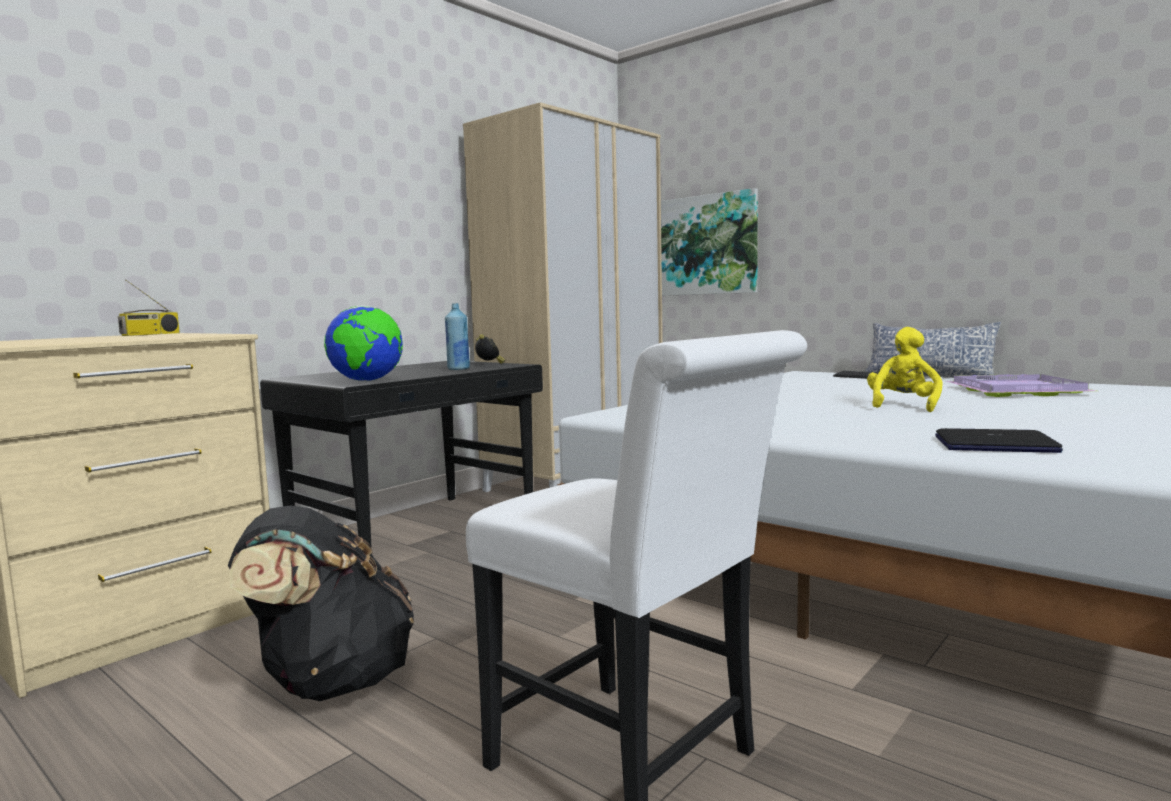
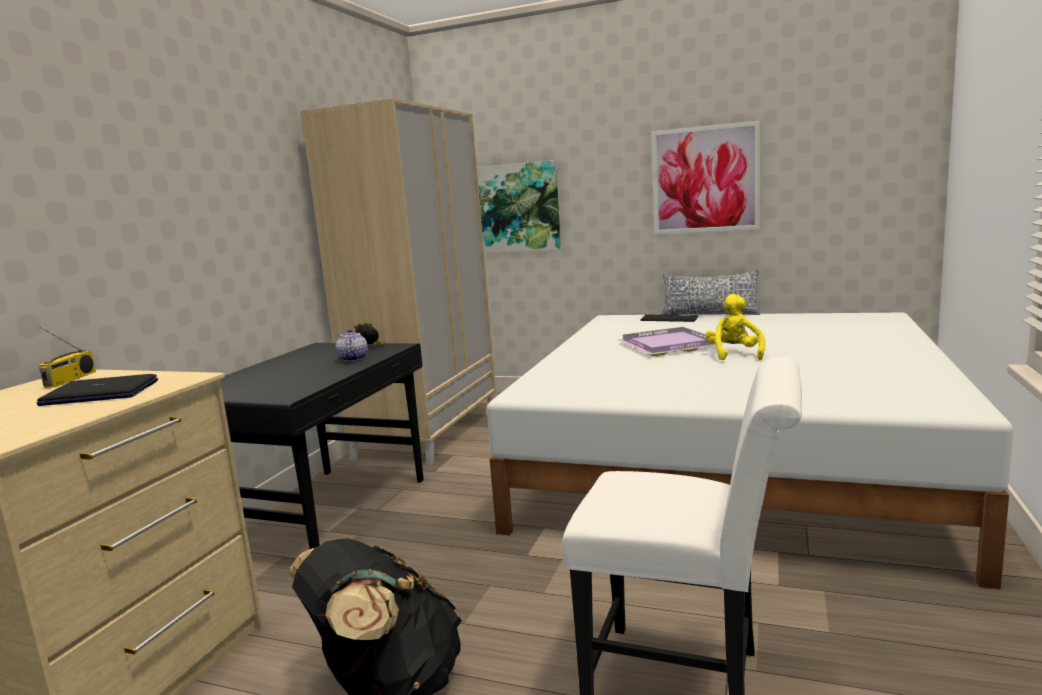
camera: 20 degrees left, 5 degrees up
globe [324,305,403,381] -> none
blue bottle [445,303,470,370] -> teapot [336,329,368,362]
laptop [935,428,1063,453] -> laptop moved to [36,374,158,406]
purple tray [946,374,1096,397] -> purple tray moved to [617,327,723,356]
none -> picture [651,121,760,235]

